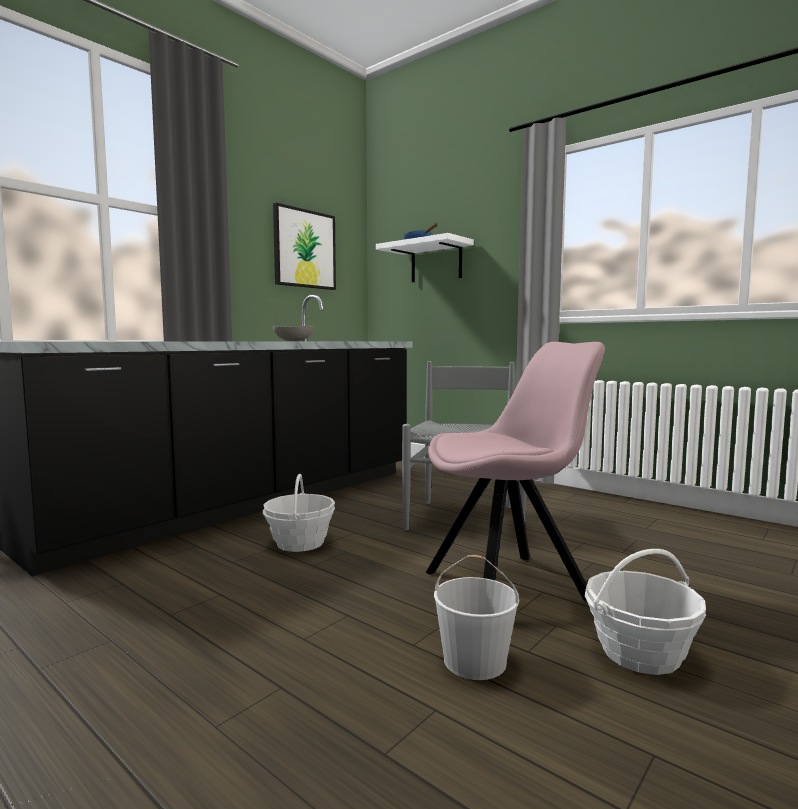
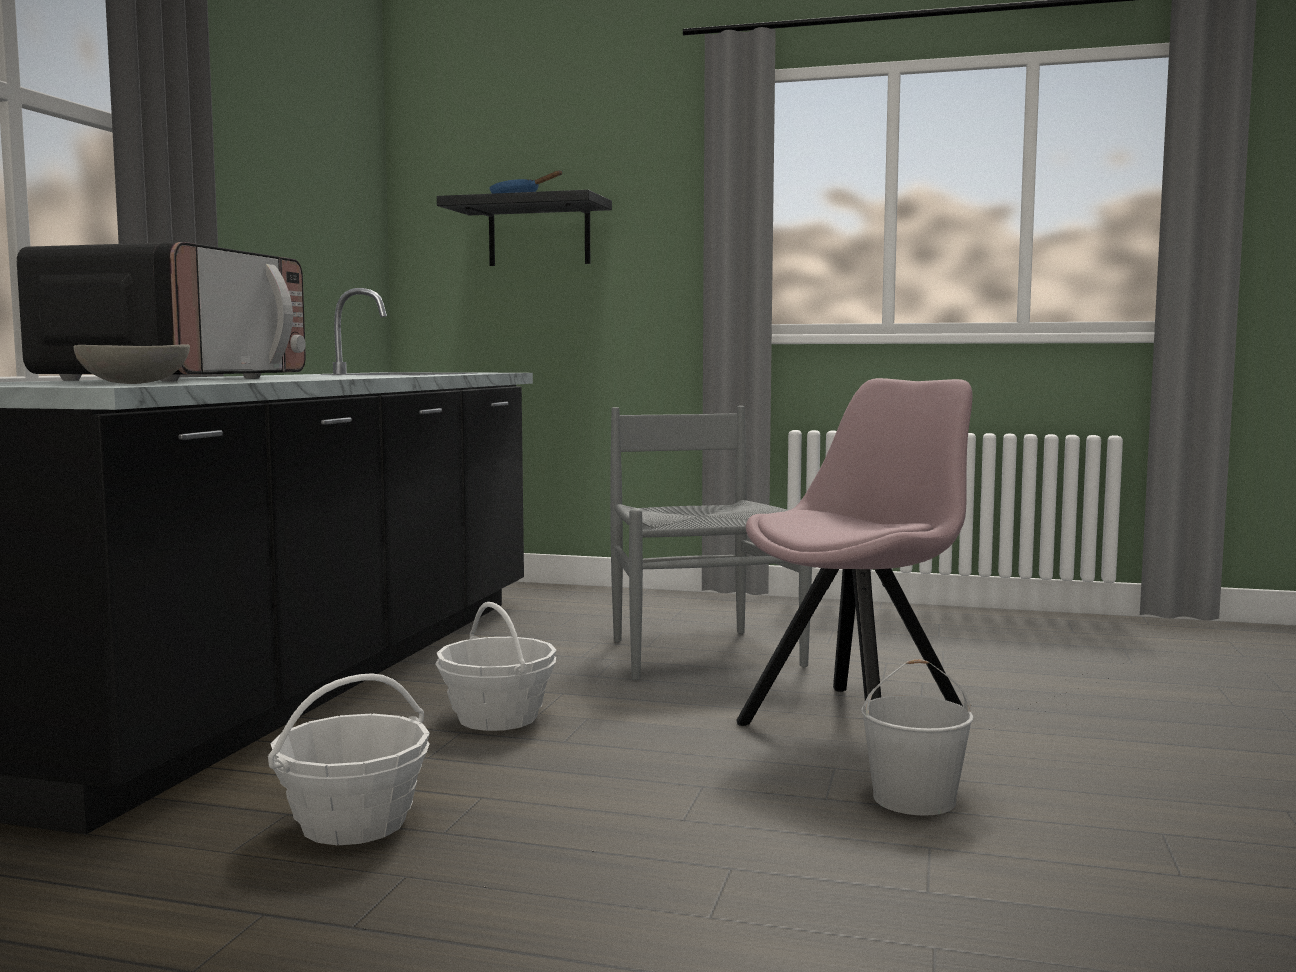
camera: 25 degrees left, 0 degrees up
picture [273,203,336,290] -> none
grey bowl [273,326,315,341] -> grey bowl moved to [73,345,190,384]
white shelf [376,233,474,282] -> black shelf [437,190,612,266]
basket [585,549,706,675] -> basket moved to [268,673,430,845]
none -> microwave [17,242,306,381]

